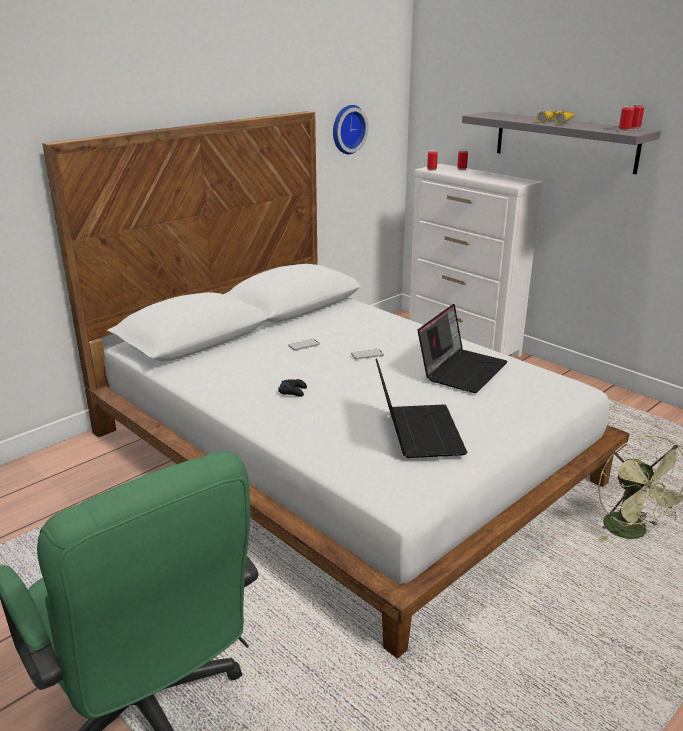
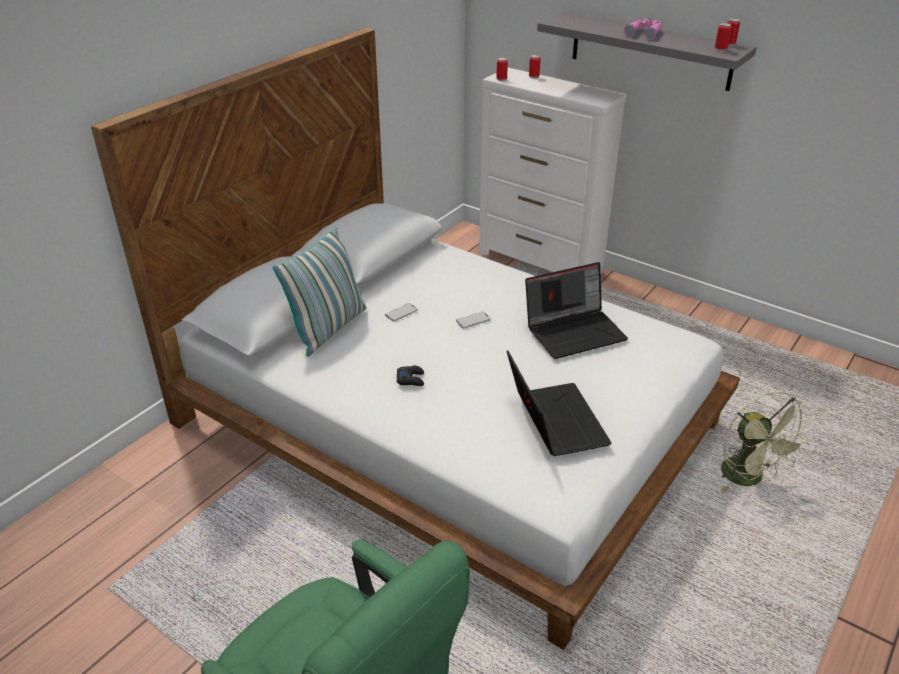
camera: 10 degrees left, 10 degrees up
wall clock [333,105,369,154] -> none
laptop [417,304,508,393] -> laptop turned 45 degrees clockwise [525,262,628,359]
yellow binoculars [536,110,574,125] -> pink binoculars [624,18,662,40]
none -> pillow [272,227,367,357]

